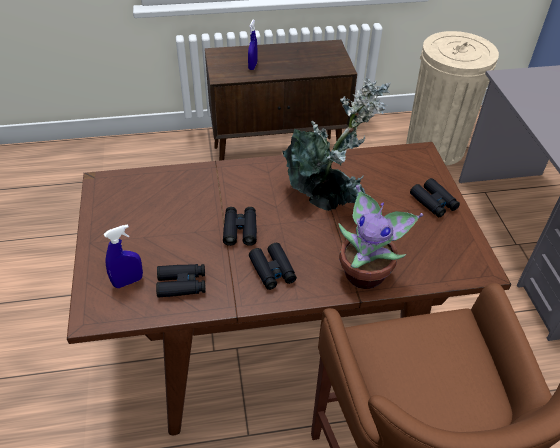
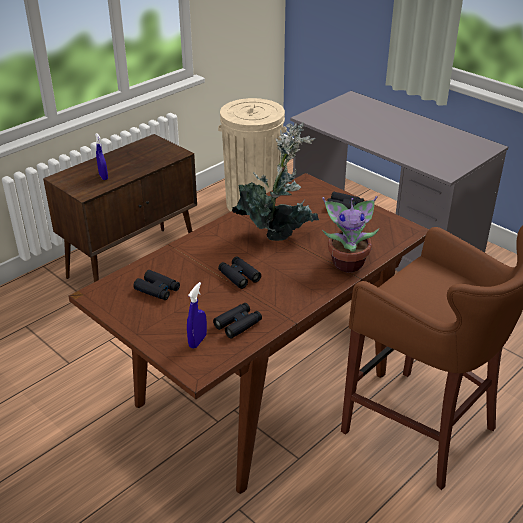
camera: 35 degrees left, 10 degrees down
black binoculars [249,243,297,290] -> black binoculars moved to [133,270,180,300]

